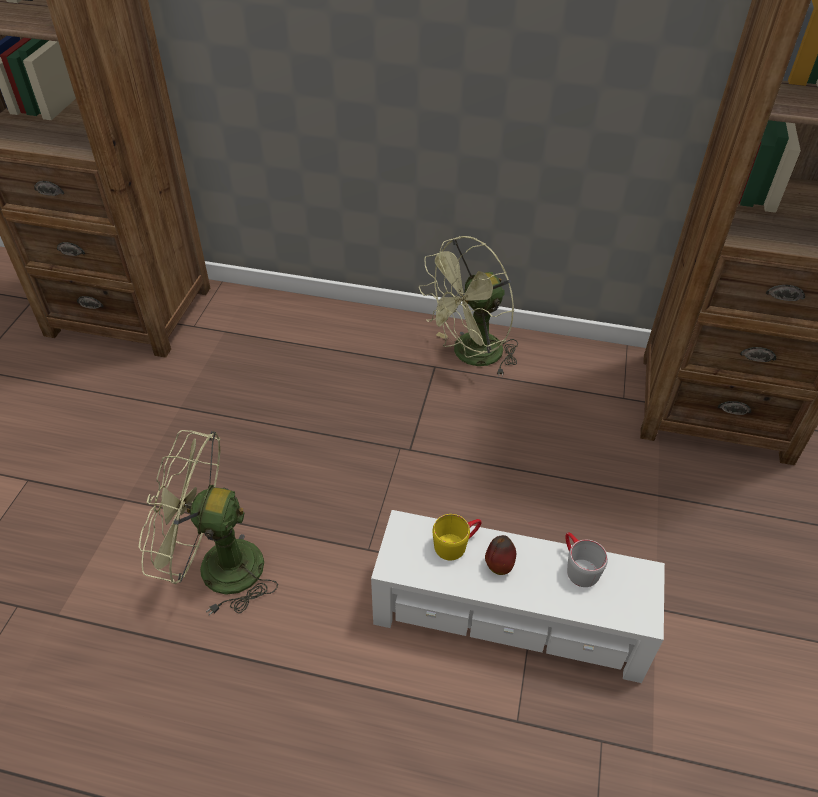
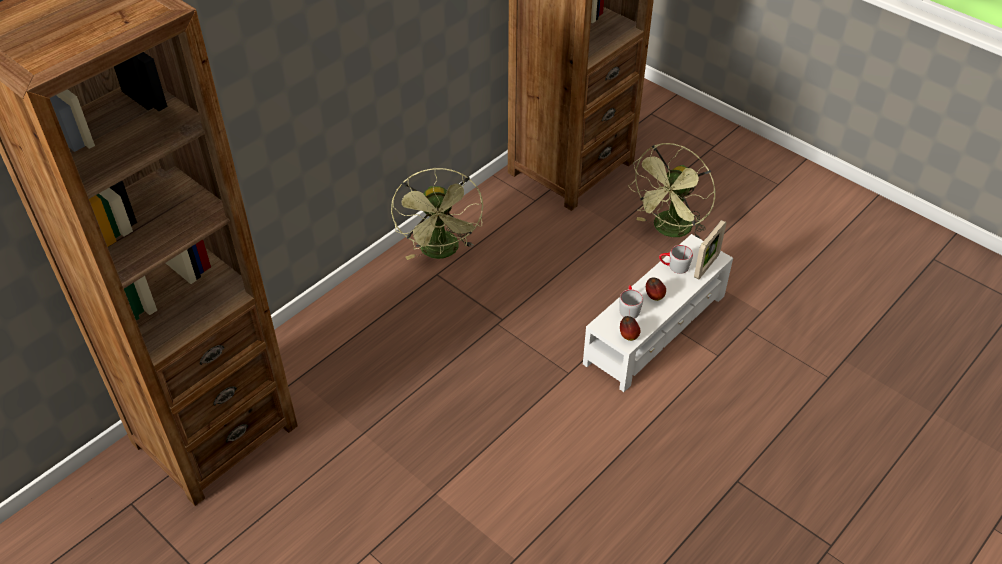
camera: 60 degrees left, 0 degrees up
green fan [139,430,278,615] -> green fan moved to [628,143,716,239]
yellow mug [432,514,482,560] -> grey mug [619,285,643,319]
none -> apple [620,316,640,341]
none -> picture frame [694,220,726,279]

